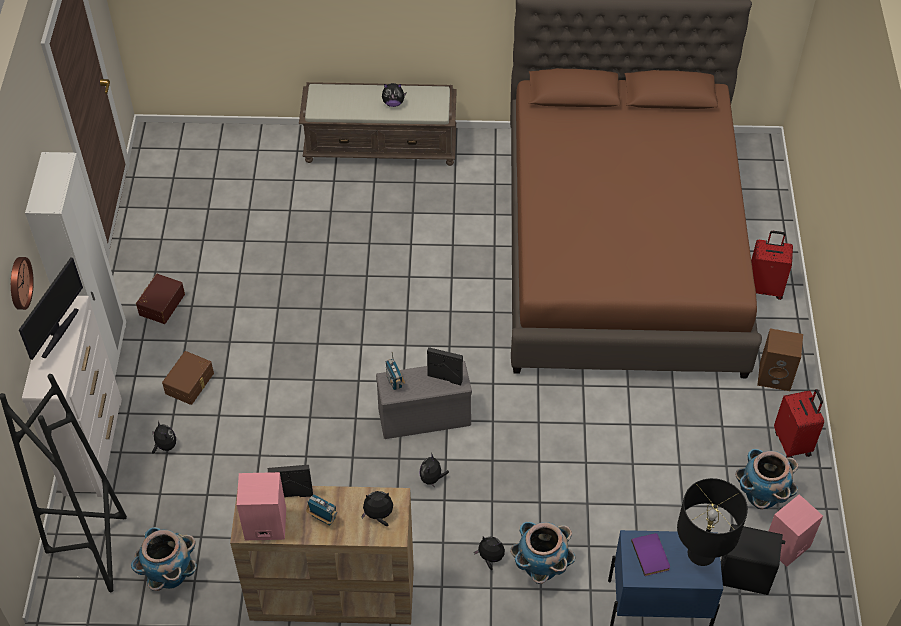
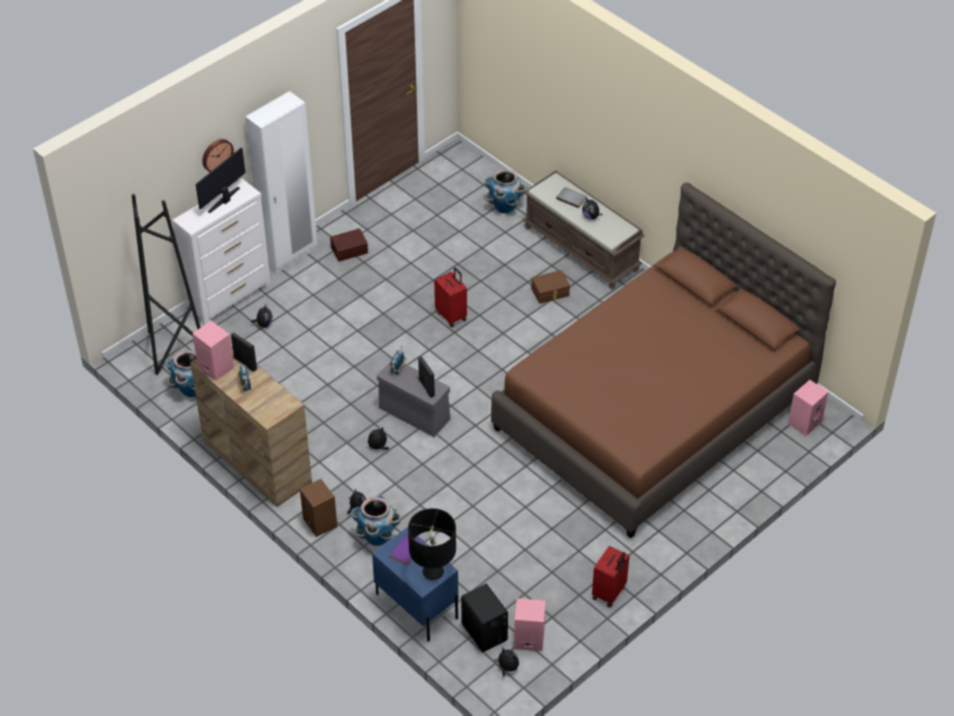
camera: 45 degrees right, 5 degrees down
monitor [19,257,83,360] -> monitor turned 150 degrees clockwise [196,148,245,213]
brown storage box [162,351,214,405] -> brown storage box moved to [531,270,570,304]
plush toy [361,491,393,526] -> plush toy moved to [494,648,519,676]
planter [735,448,798,509] -> planter moved to [485,169,526,213]
red suitcase [751,231,793,300] -> red suitcase moved to [434,267,467,327]
brown speaker [757,328,803,391] -> brown speaker moved to [300,479,337,537]
none -> grey book [556,187,587,208]
none -> pink speaker [788,380,828,436]

